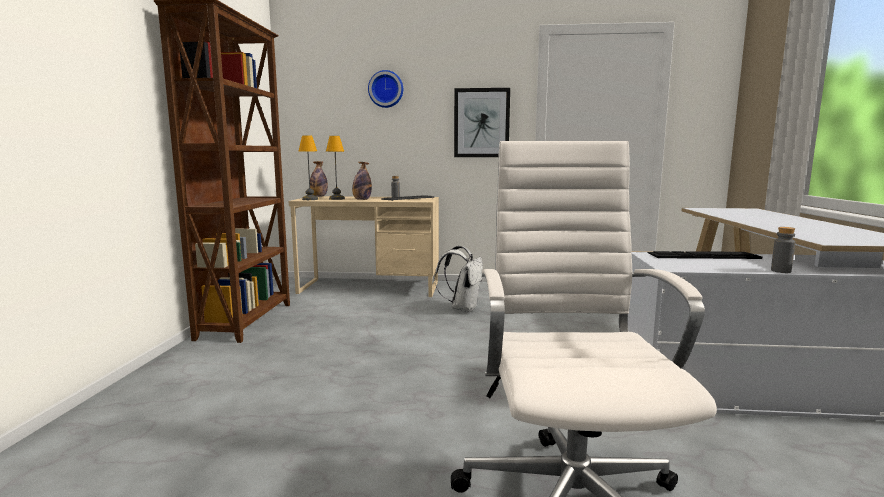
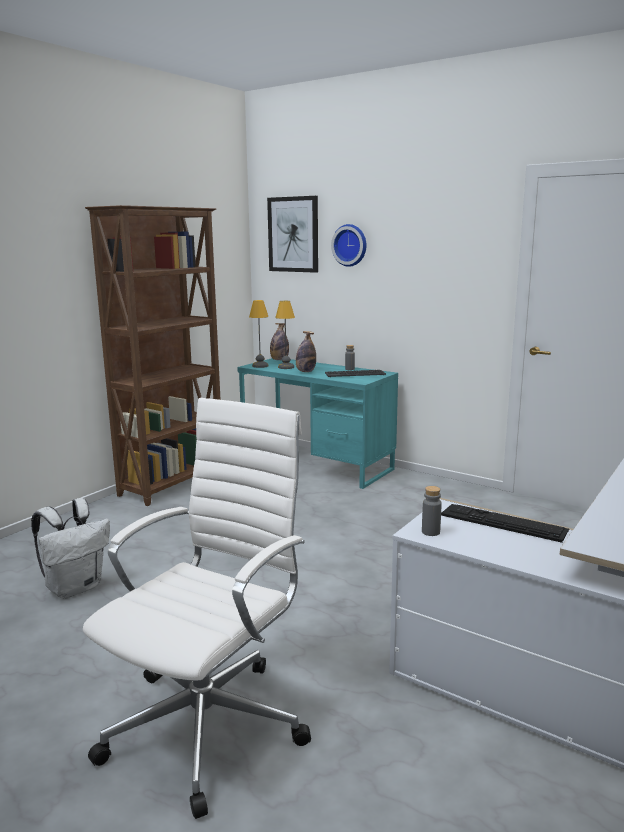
camera: 30 degrees right, 5 degrees up
beige desk [289,196,439,297] -> turquoise desk [237,358,398,489]
white backpack [435,246,483,312] -> white backpack moved to [31,498,110,598]
picture [454,88,510,157] -> picture moved to [267,196,318,273]
grey bottle [771,227,795,273] -> grey bottle moved to [422,486,442,536]

